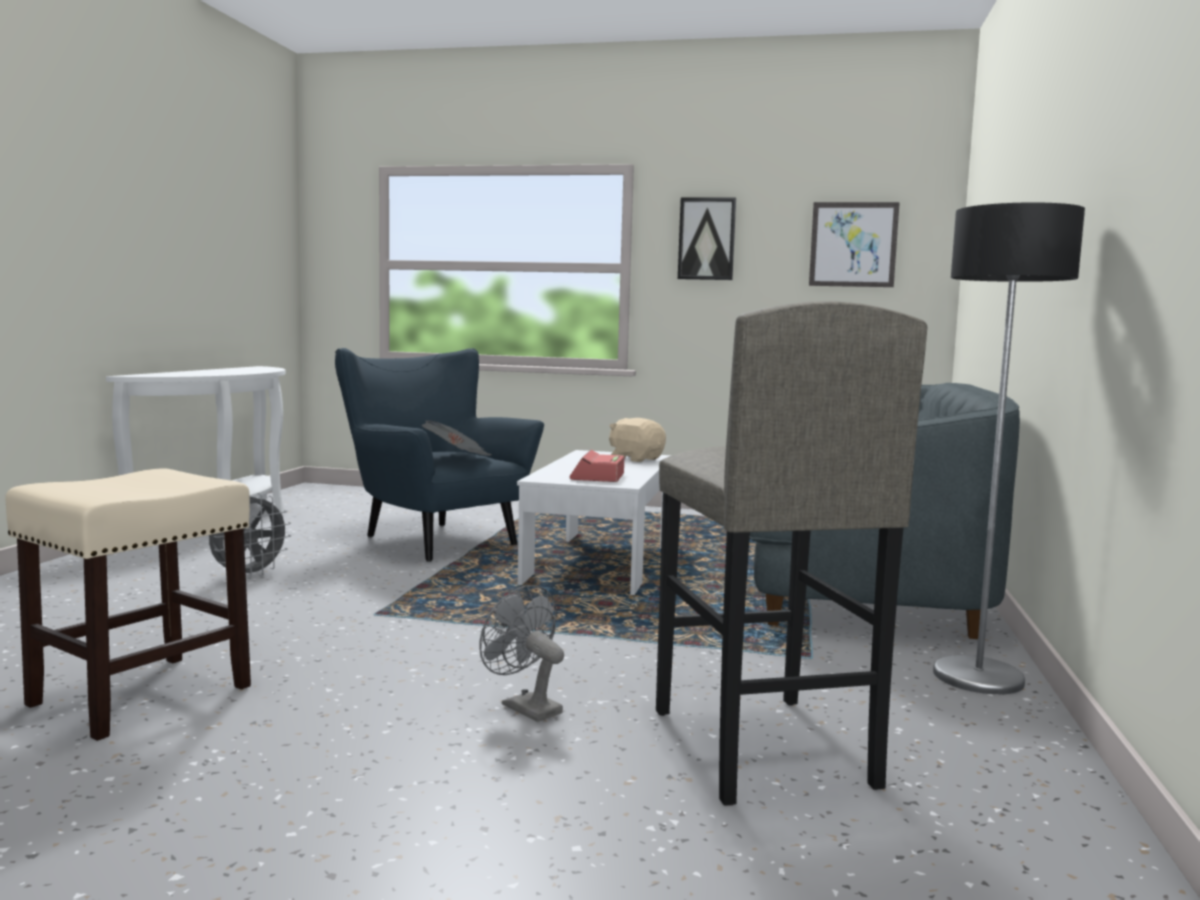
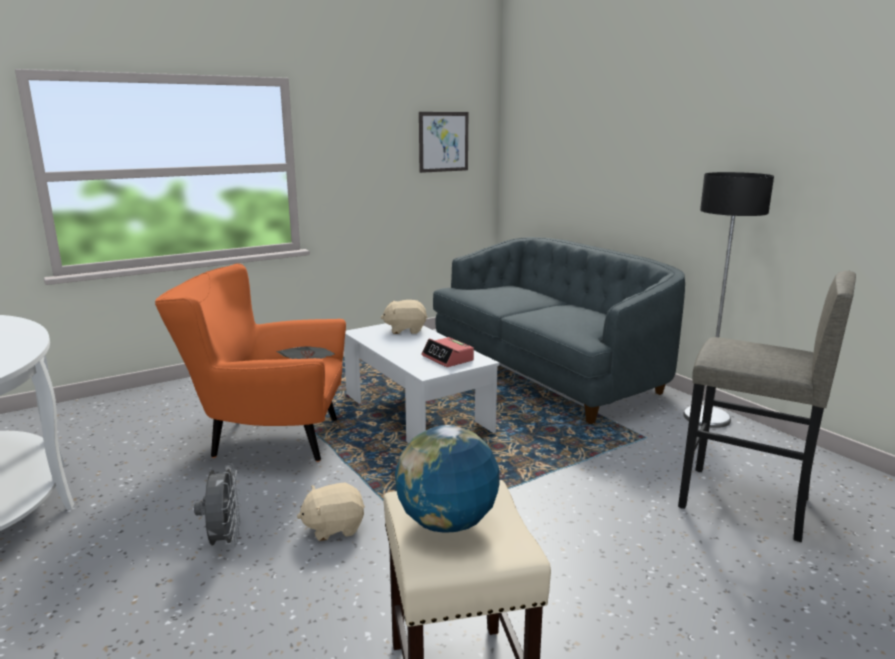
camera: 45 degrees left, 10 degrees up
blue armchair [335,348,544,562] -> orange armchair [155,263,346,462]
grey fan [480,585,564,722] -> none
picture [678,197,736,280] -> none
none -> beige plush toy [297,483,365,541]
none -> globe [395,425,500,533]

